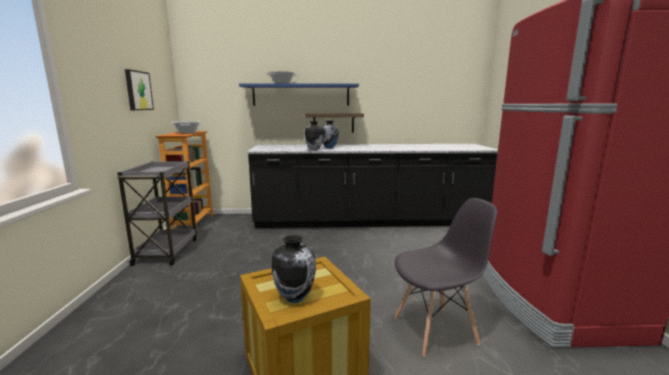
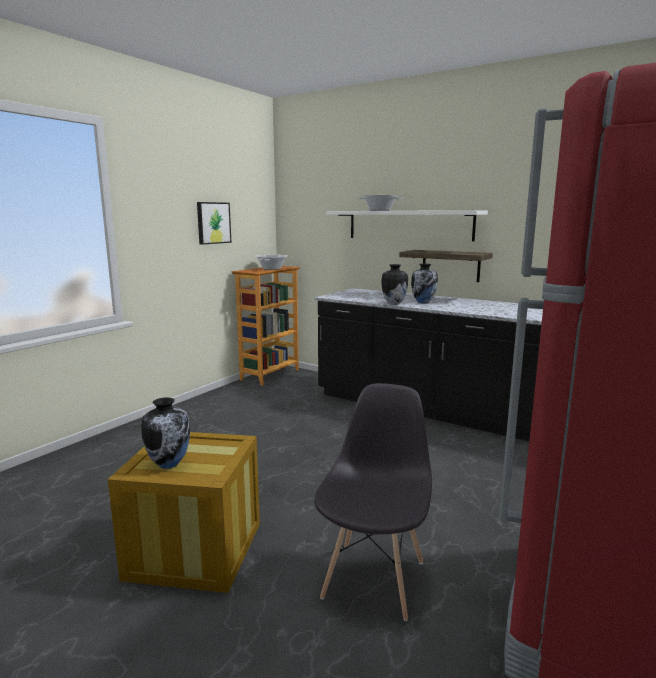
camera: 35 degrees right, 0 degrees up
grey cart [117,161,197,266] -> none
blue shelf [239,83,359,106] -> white shelf [326,210,488,241]
grey chair [395,198,497,357] -> grey chair turned 90 degrees counterclockwise [314,383,432,621]

